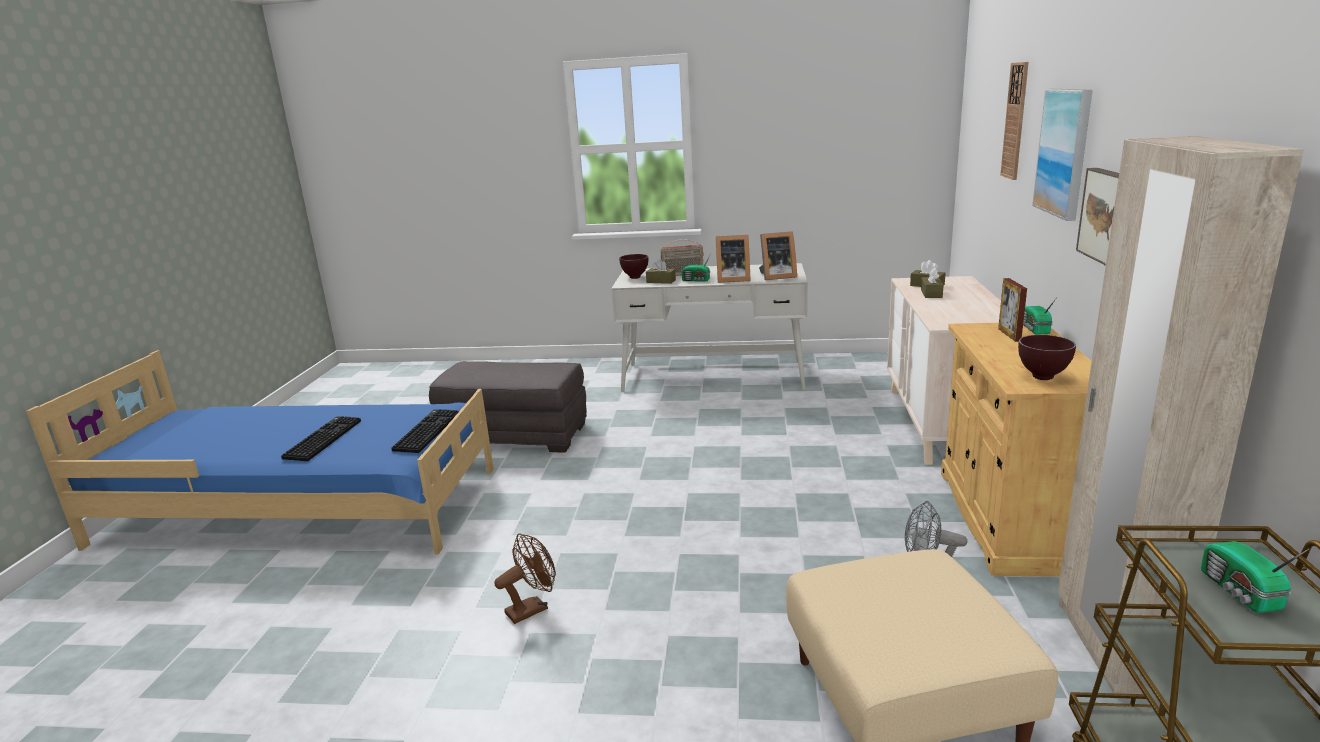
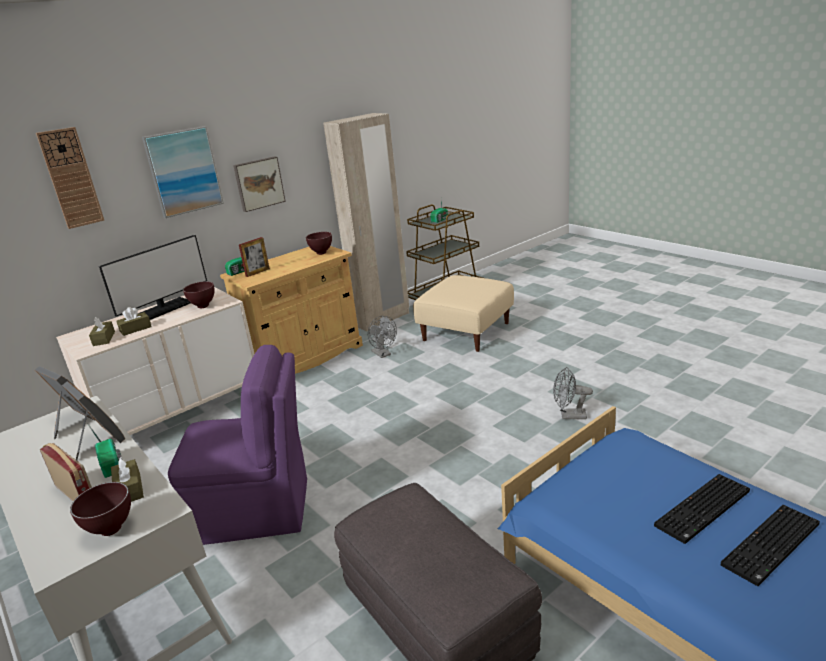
camera: 135 degrees left, 5 degrees up
keyboard [391,409,459,453] -> keyboard moved to [721,505,820,586]
brown fan [494,533,556,624] -> grey fan [553,367,593,419]
none -> monitor [99,235,207,320]
none -> purple chair [168,345,307,545]
none -> brown bowl [183,281,215,308]

